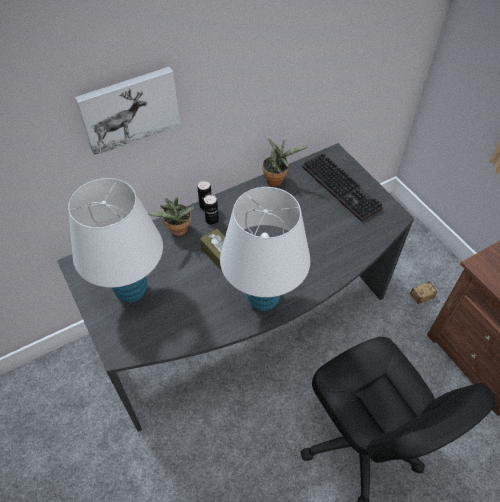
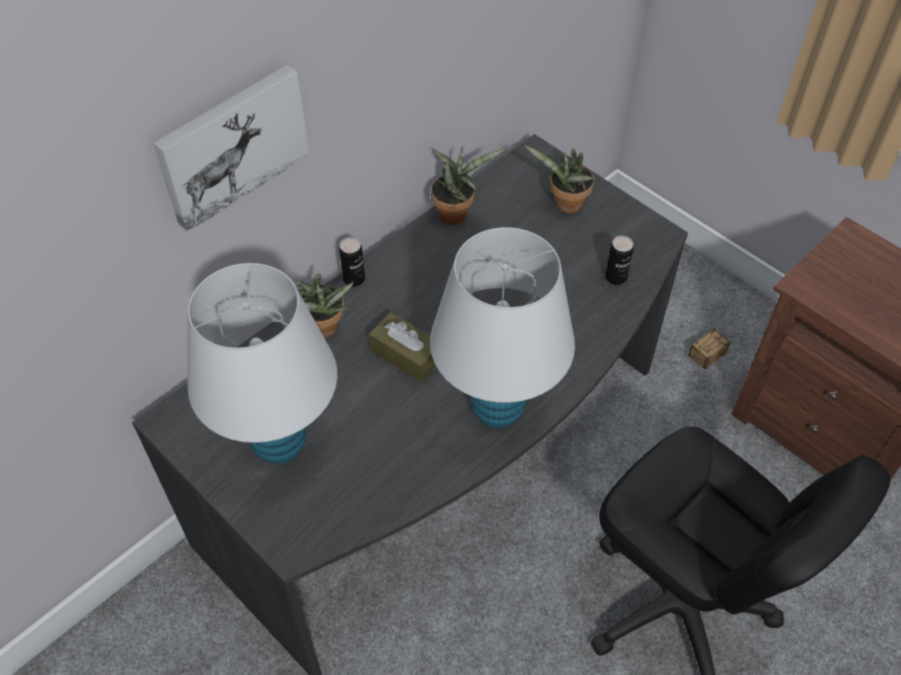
camera: 15 degrees left, 0 degrees up
can [204,195,219,225] -> can moved to [605,236,634,285]
keyboard [302,153,383,222] -> potted plant [524,145,594,213]

